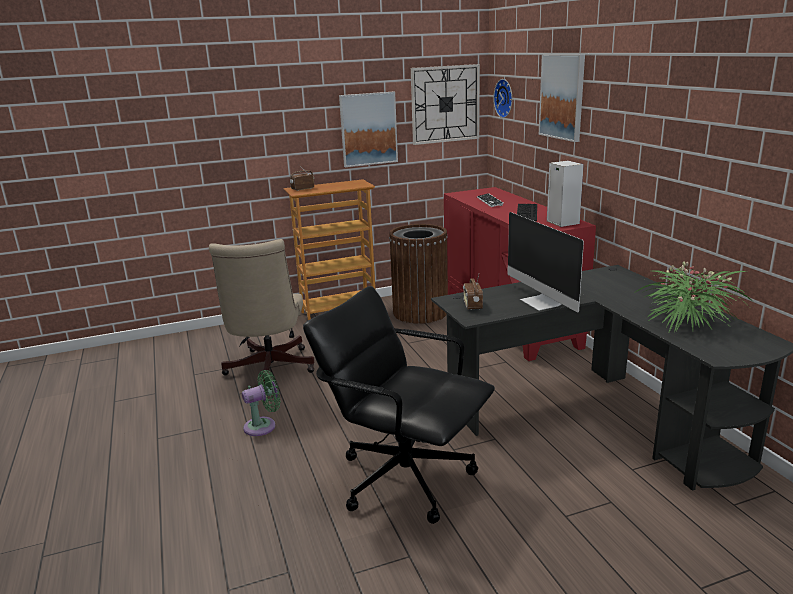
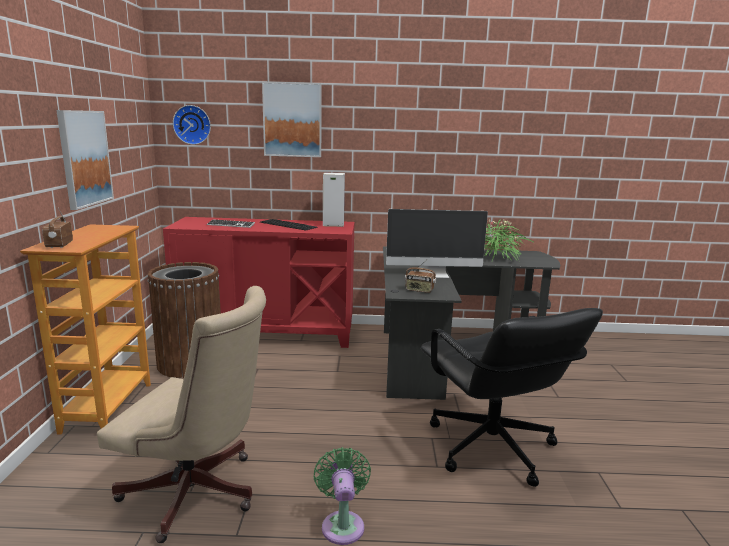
camera: 70 degrees left, 5 degrees down
black office chair [303,286,495,524] -> black office chair turned 75 degrees counterclockwise [421,308,603,487]
wall clock [411,64,480,145] -> none

